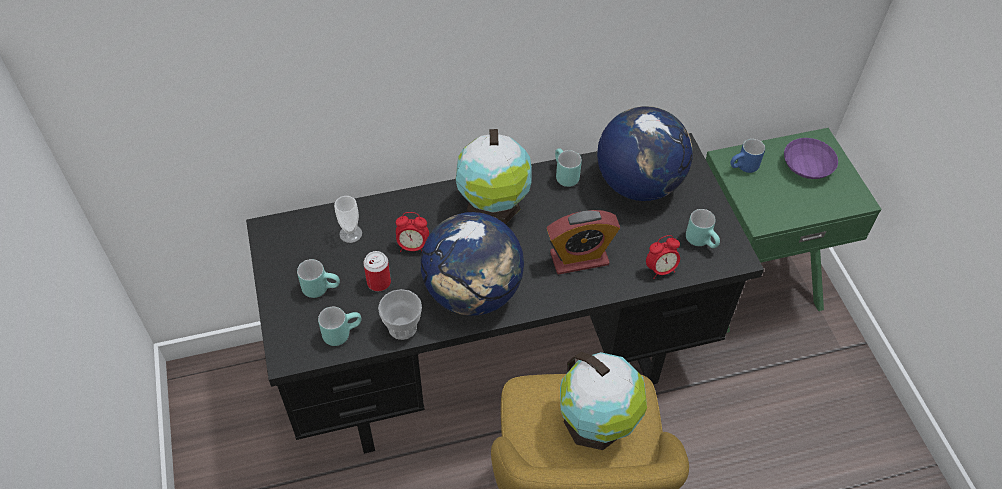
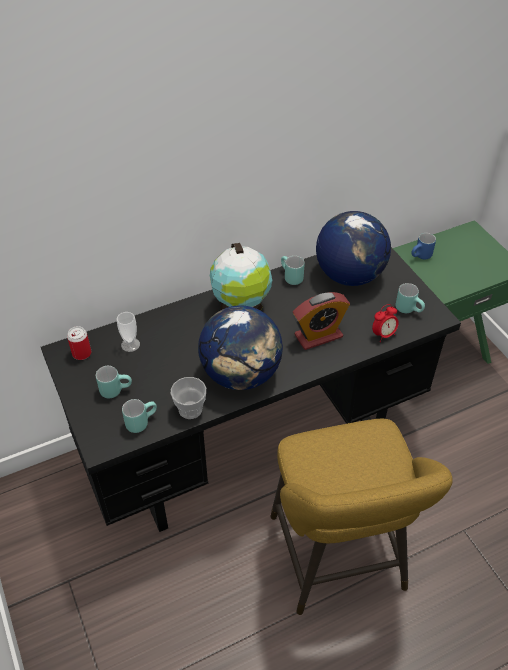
camera: 10 degrees left, 5 degrees down
can [363,251,391,291] -> can moved to [67,326,92,360]
alarm clock [396,212,429,252] -> none
globe [560,352,647,450] -> none
purple bowl [784,138,838,179] -> none

